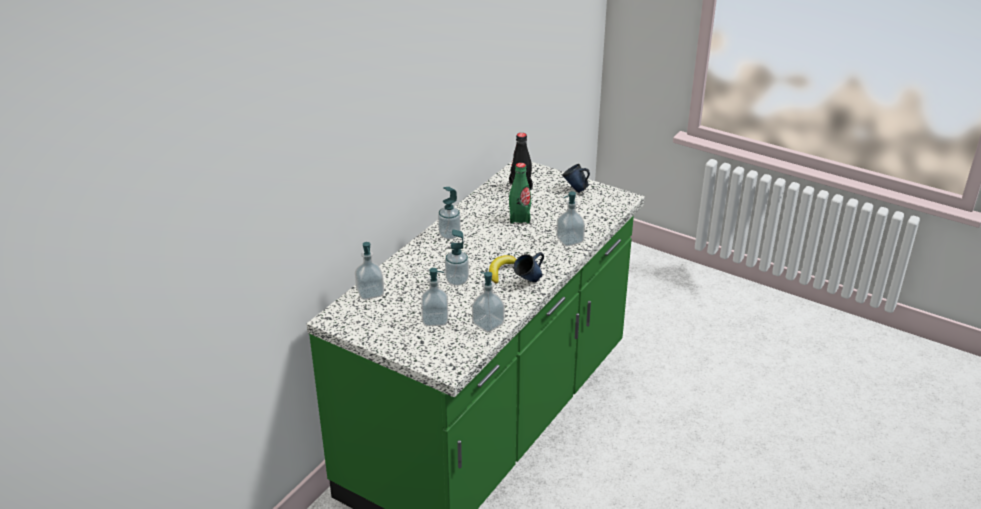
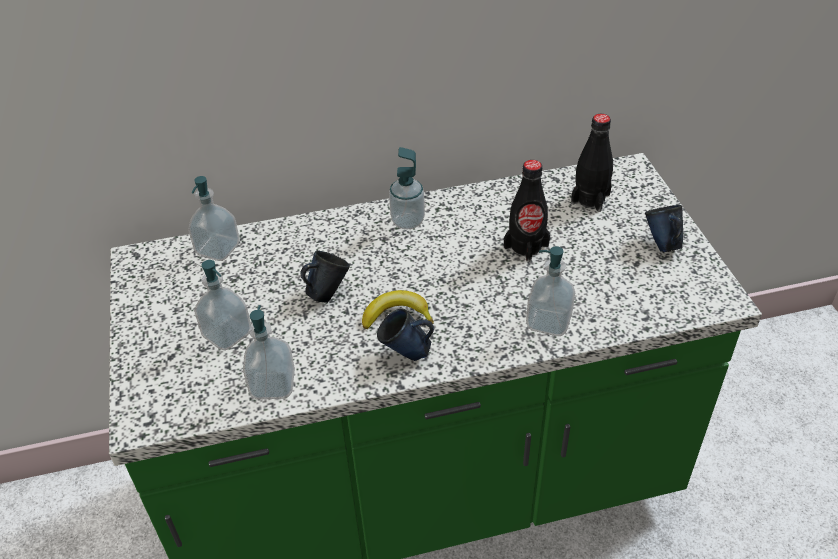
camera: 45 degrees right, 10 degrees up
soap dispenser [445,229,469,286] -> blue mug [300,251,350,303]
green bottle [509,163,531,224] -> black bottle [504,160,550,262]

